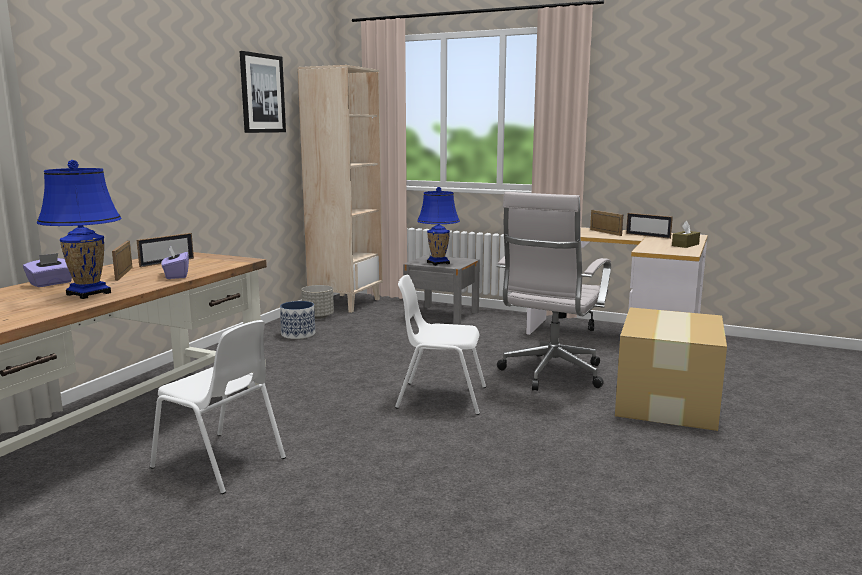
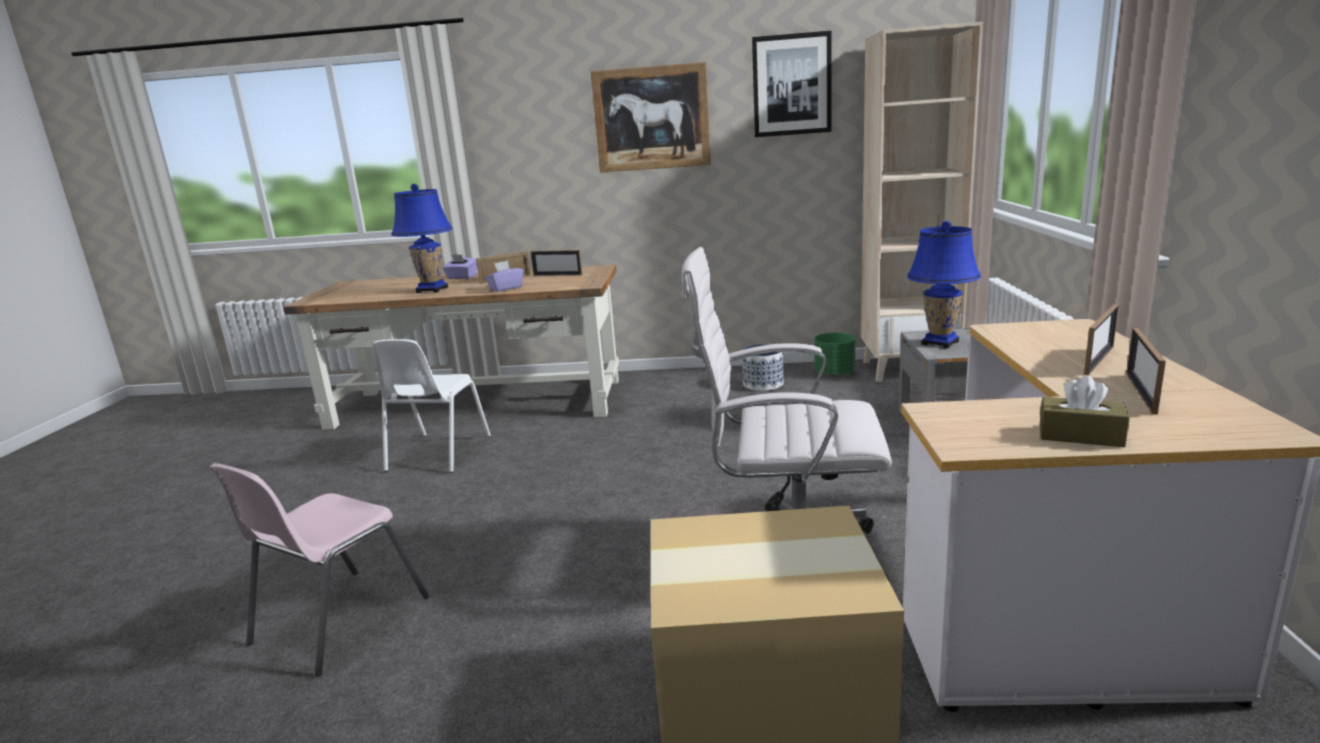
camera: 70 degrees right, 5 degrees up
grey planter [301,285,334,319] -> green planter [814,333,855,377]
white chair [395,275,486,415] -> none
none -> pink chair [209,463,429,677]
none -> picture [591,62,711,173]

